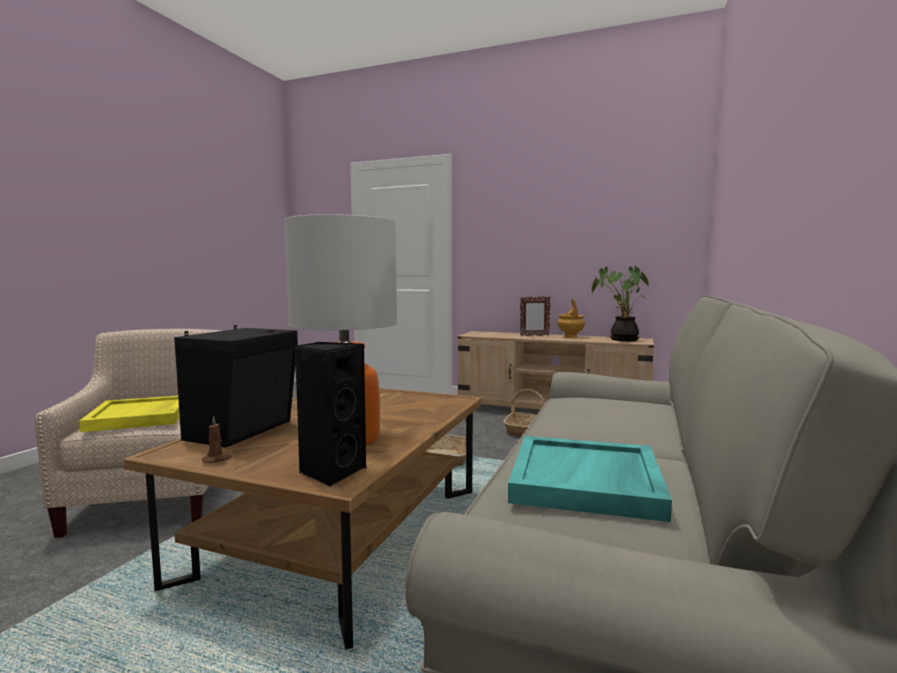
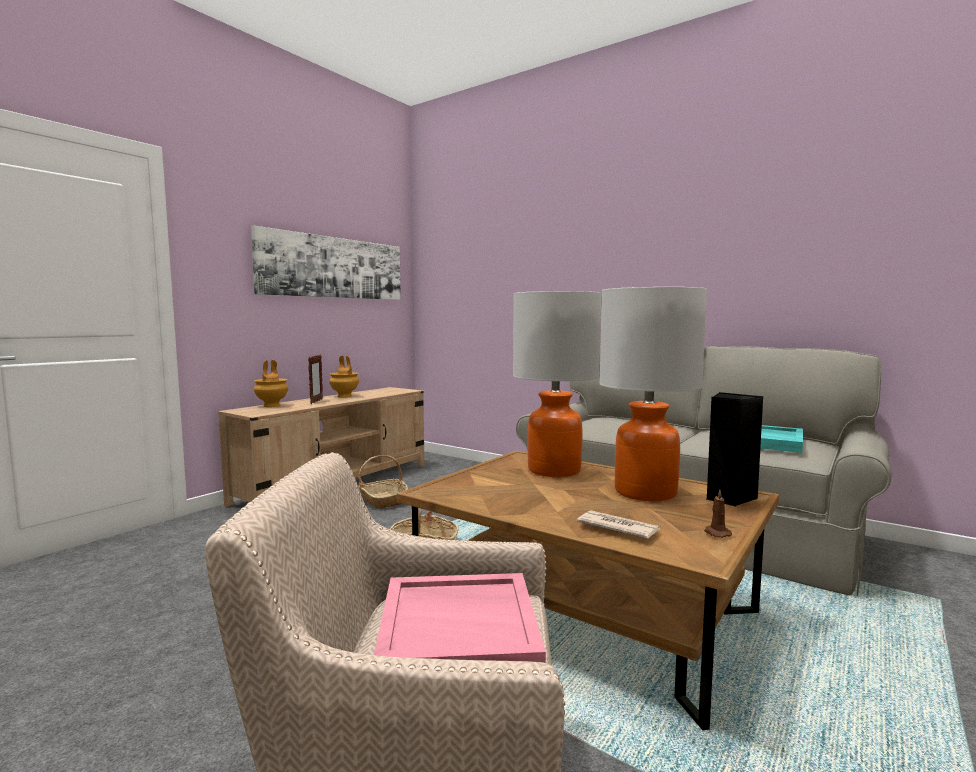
camera: 75 degrees left, 0 degrees up
yellow tray [79,396,180,432] -> pink tray [374,573,546,663]
black speaker [174,325,298,448] -> newspaper [577,510,660,539]
potted plant [592,266,649,341] -> none
none -> picture [251,226,401,300]
none -> brown vase [254,360,288,407]
none -> table lamp [513,291,602,477]

